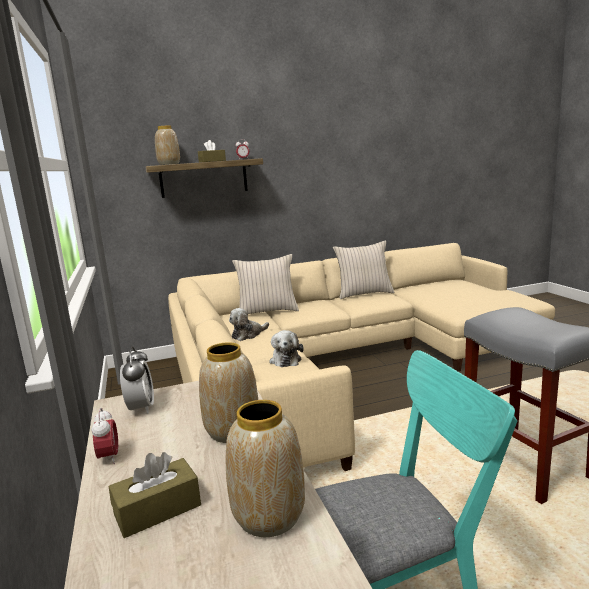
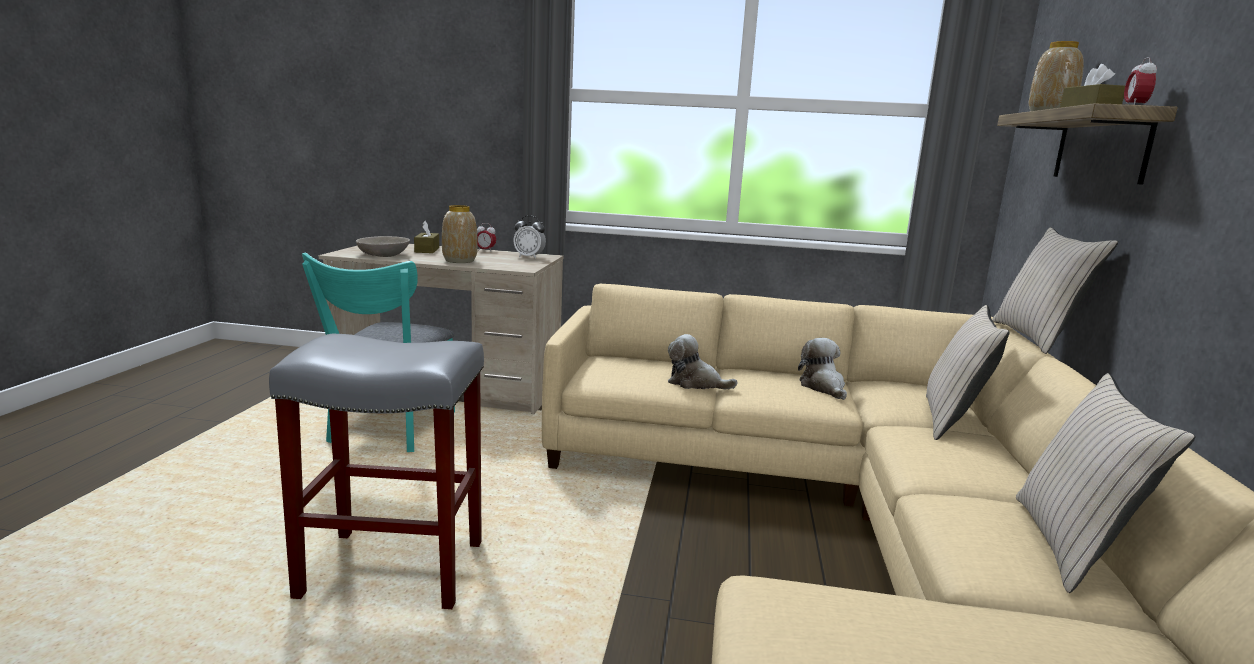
camera: 115 degrees right, 0 degrees up
vase [226,400,305,537] -> grey bowl [356,236,410,257]
none -> beige pillow [992,227,1118,354]

